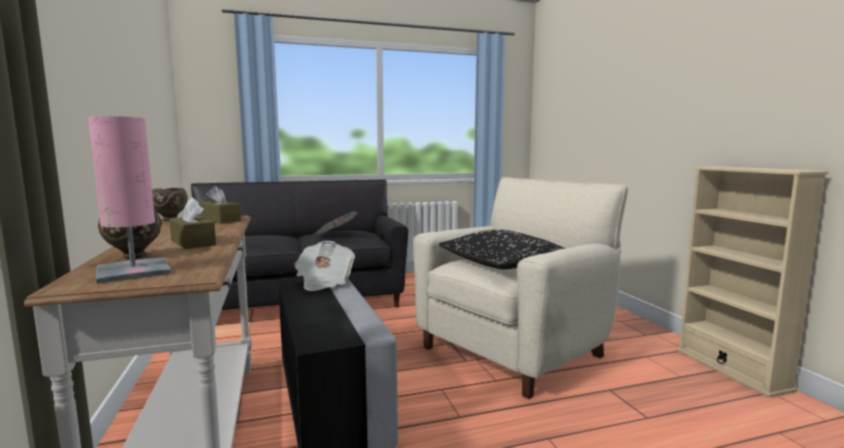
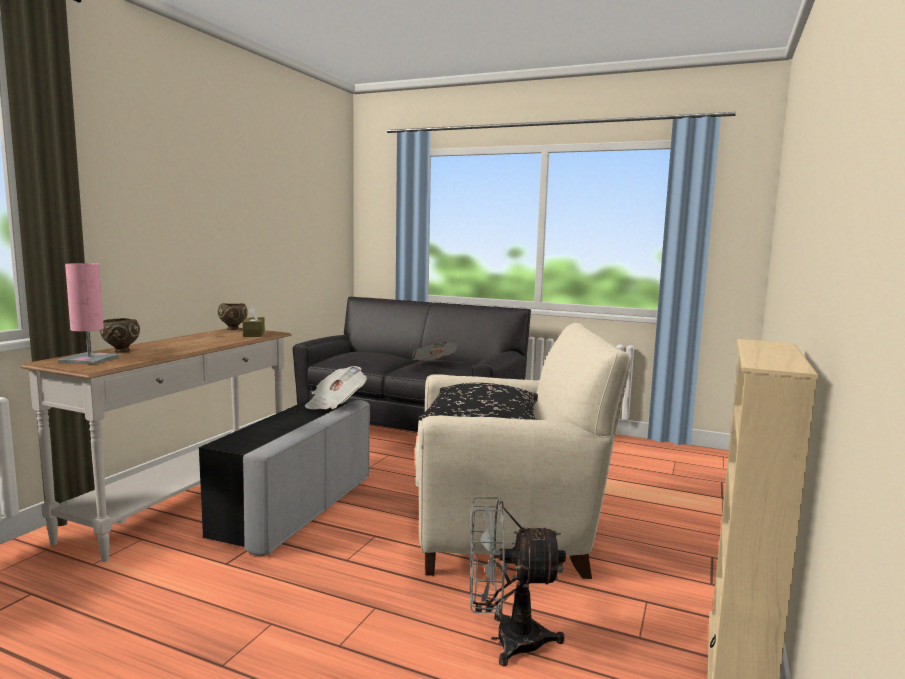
camera: 40 degrees right, 0 degrees up
brown tissue box [169,198,216,249] -> none
none -> grey fan [469,497,566,666]

